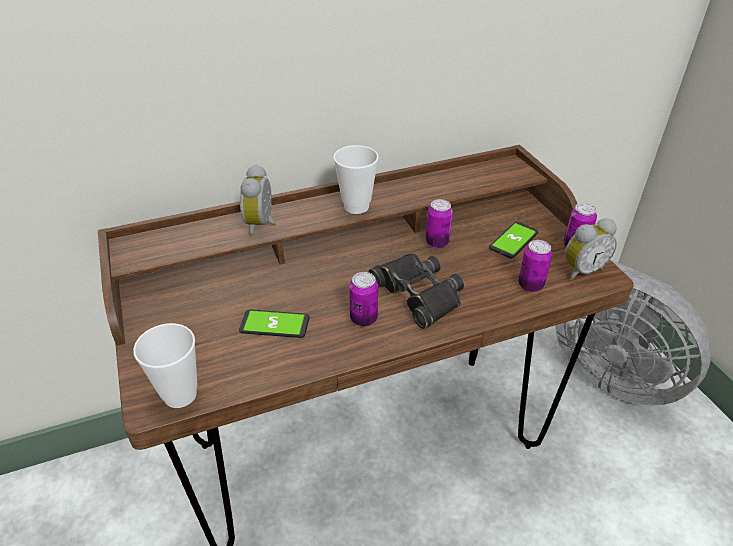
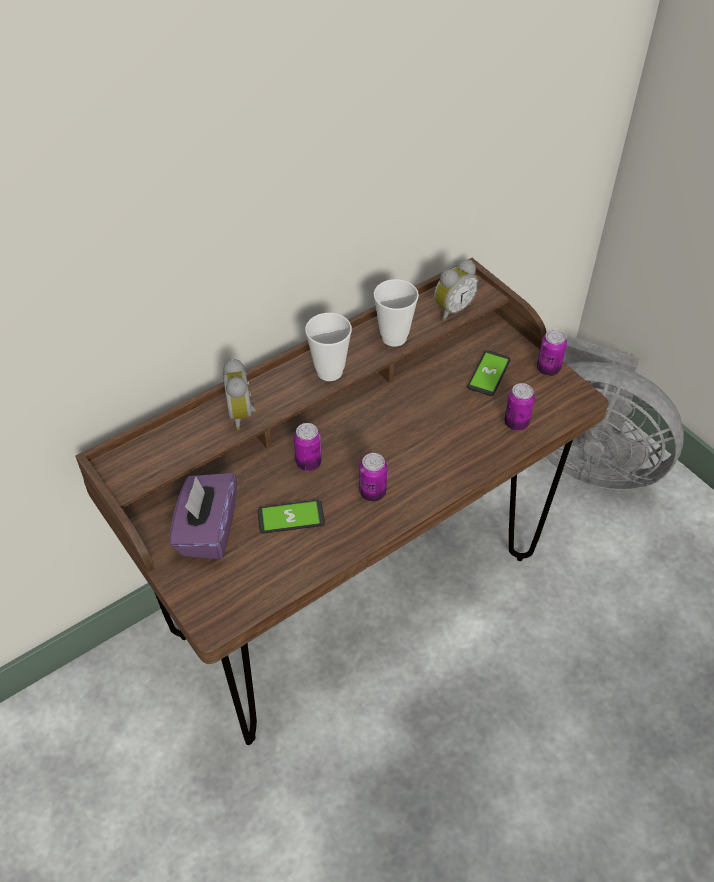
camera: 15 degrees left, 10 degrees up
cup [133,323,197,408] -> cup moved to [374,279,419,347]
black binoculars [368,253,464,329] -> none
can [426,199,453,248] -> can moved to [294,423,322,471]
alarm clock [565,218,617,280] -> alarm clock moved to [434,260,479,321]
none -> purple tissue box [169,473,237,560]

